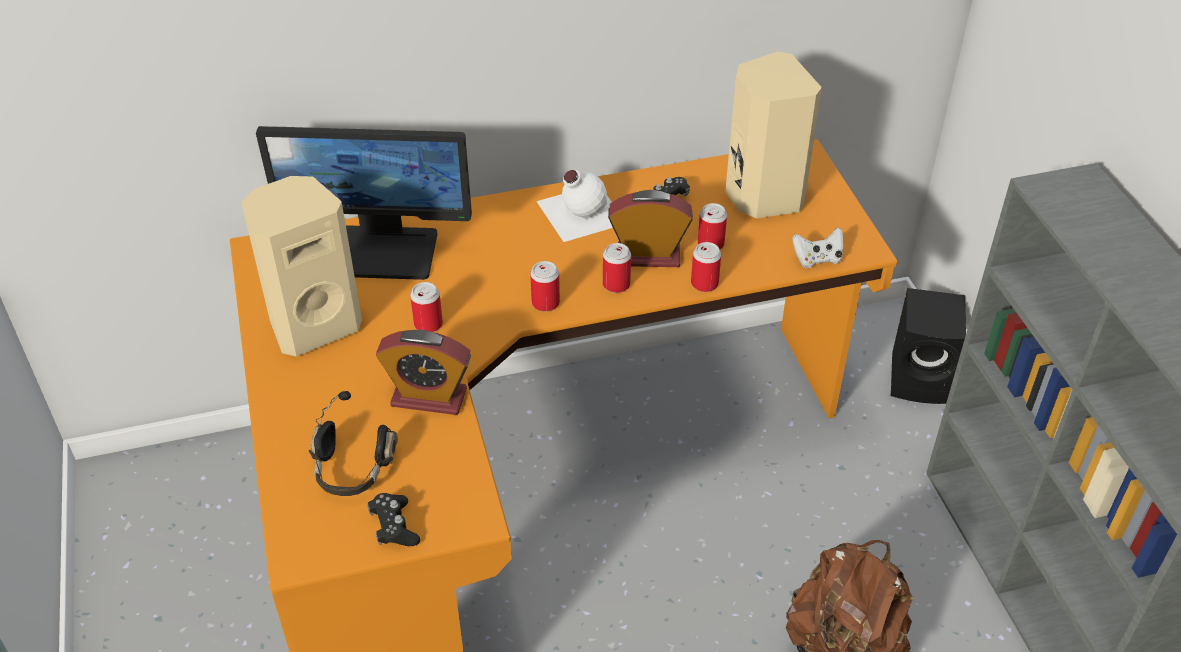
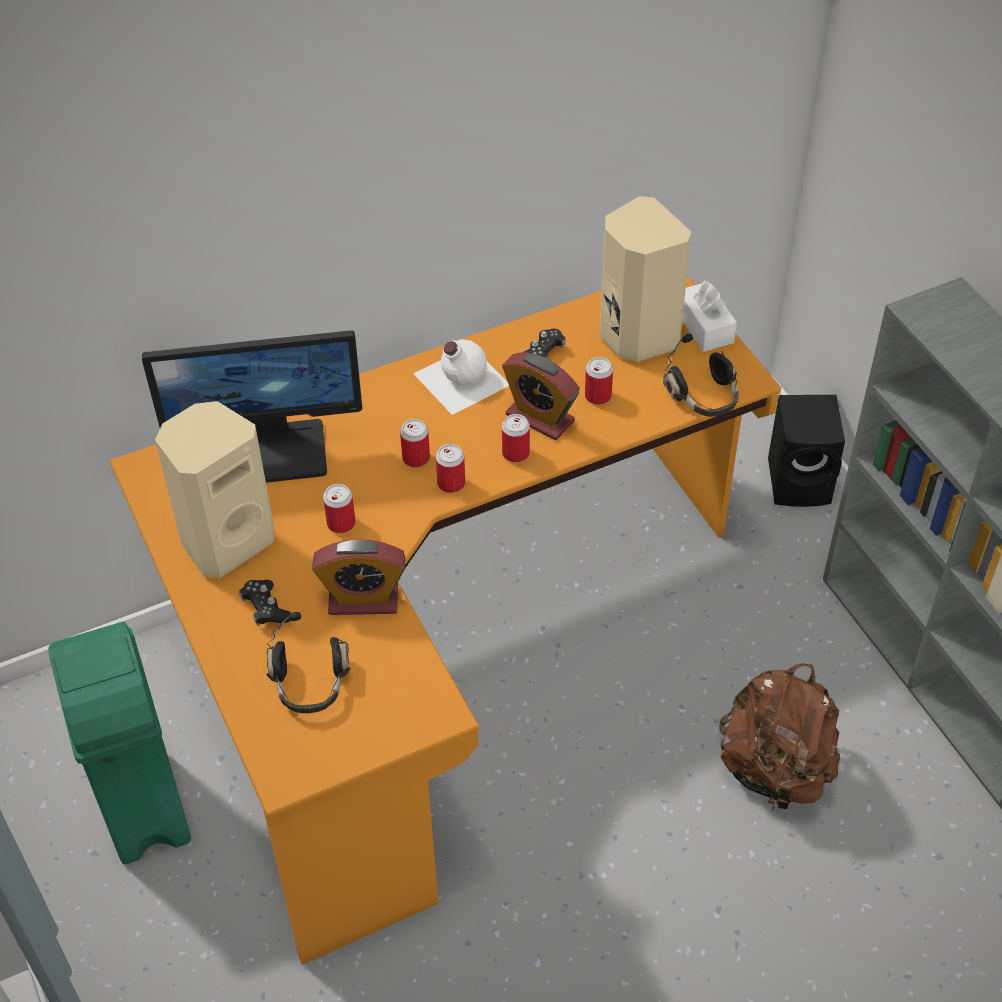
camera: 10 degrees left, 5 degrees up
black game controller [368,493,420,546] -> black game controller moved to [239,580,291,626]
alarm clock [608,190,693,267] -> alarm clock turned 135 degrees counterclockwise [502,352,580,440]
can [691,242,721,292] -> can moved to [400,419,430,467]
white game controller [792,227,844,268] -> black headphones [663,334,739,417]
none -> green trash can [48,622,191,864]
none -> white tissue box [682,281,737,352]

